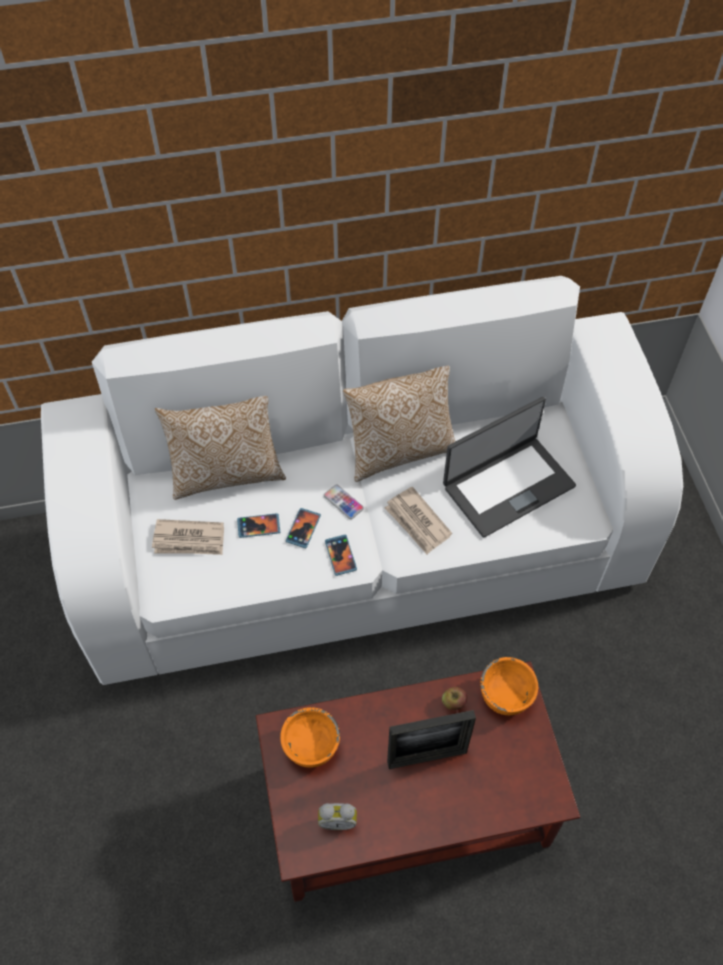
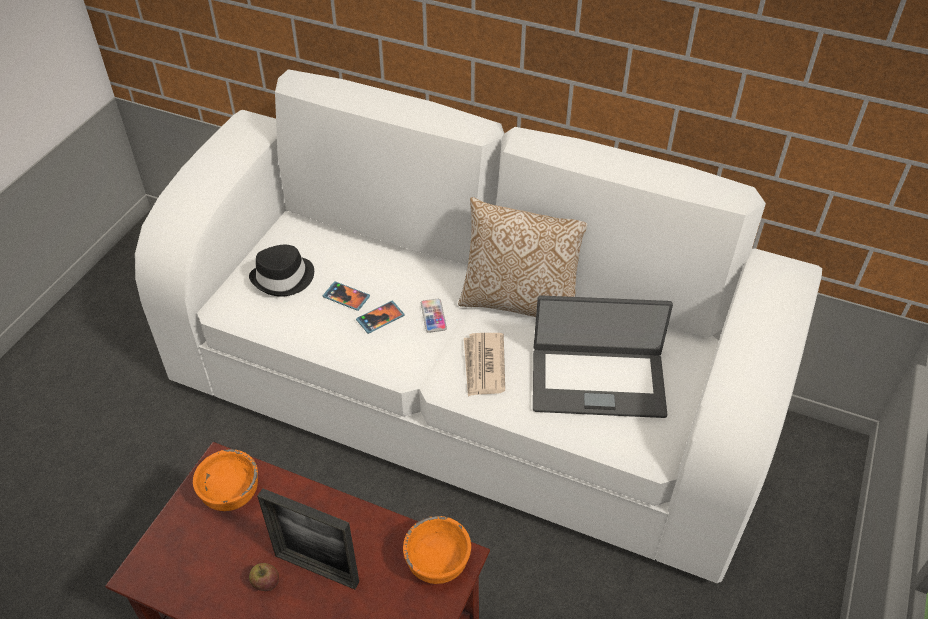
camera: 35 degrees right, 10 degrees down
newspaper [152,519,224,555] -> black hat [249,245,314,297]
pillow [155,396,286,500] -> none
alarm clock [318,803,357,830] -> none
phone [325,534,357,576] -> none
apple [442,687,467,710] -> apple moved to [249,563,279,591]

